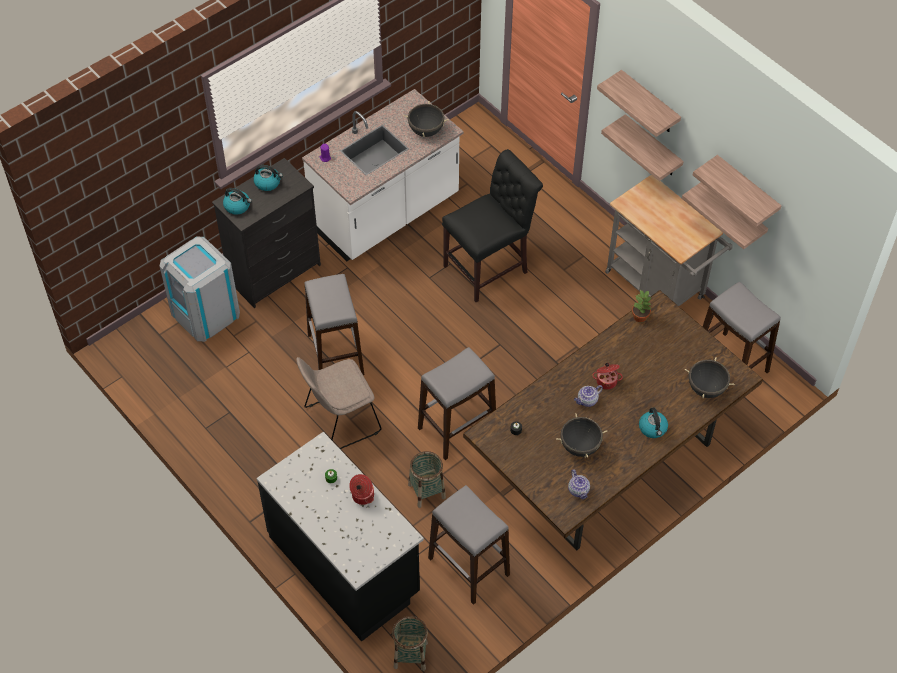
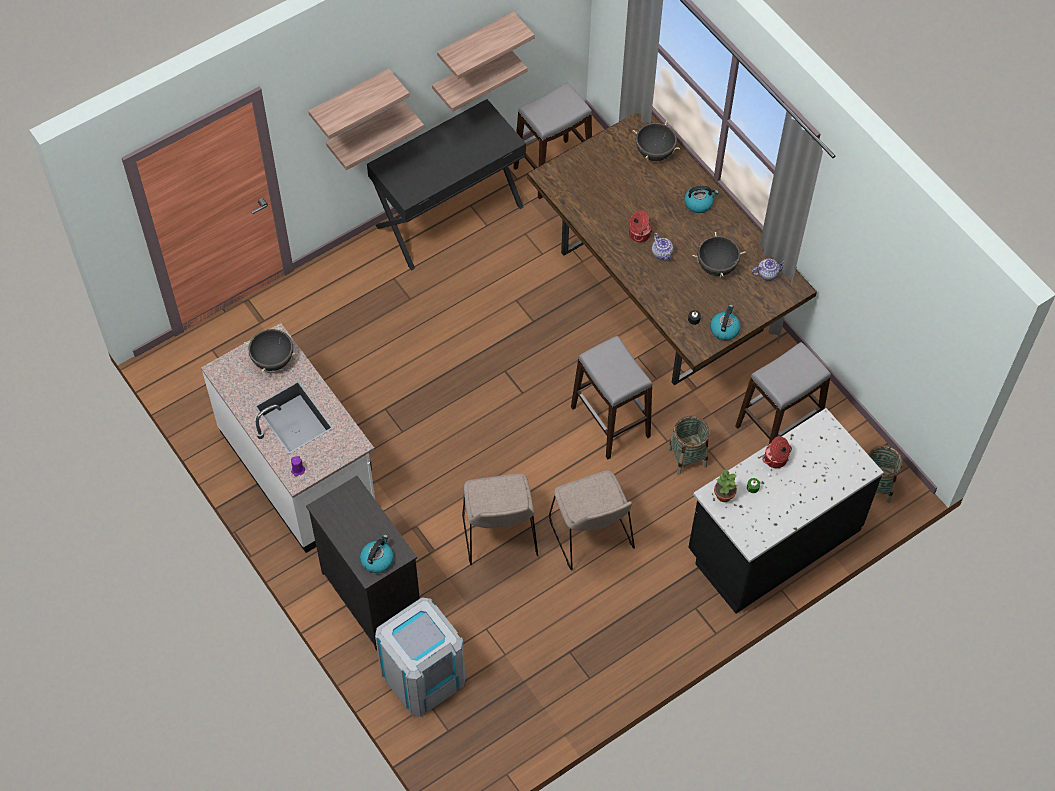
camera: 85 degrees left, 5 degrees up
kettle [253,165,283,191] -> kettle moved to [710,305,741,340]
grey stool [304,274,364,375] -> beige chair [462,473,538,565]
black chair [442,149,543,302] -> none
grey cart [605,175,733,306] -> black desk [367,99,526,270]
potted plant [632,290,651,322] -> potted plant moved to [714,469,737,502]

